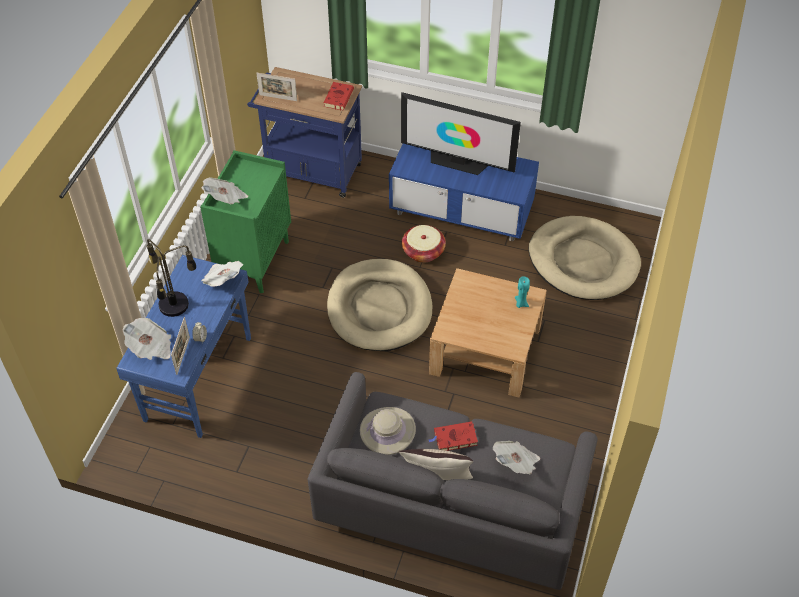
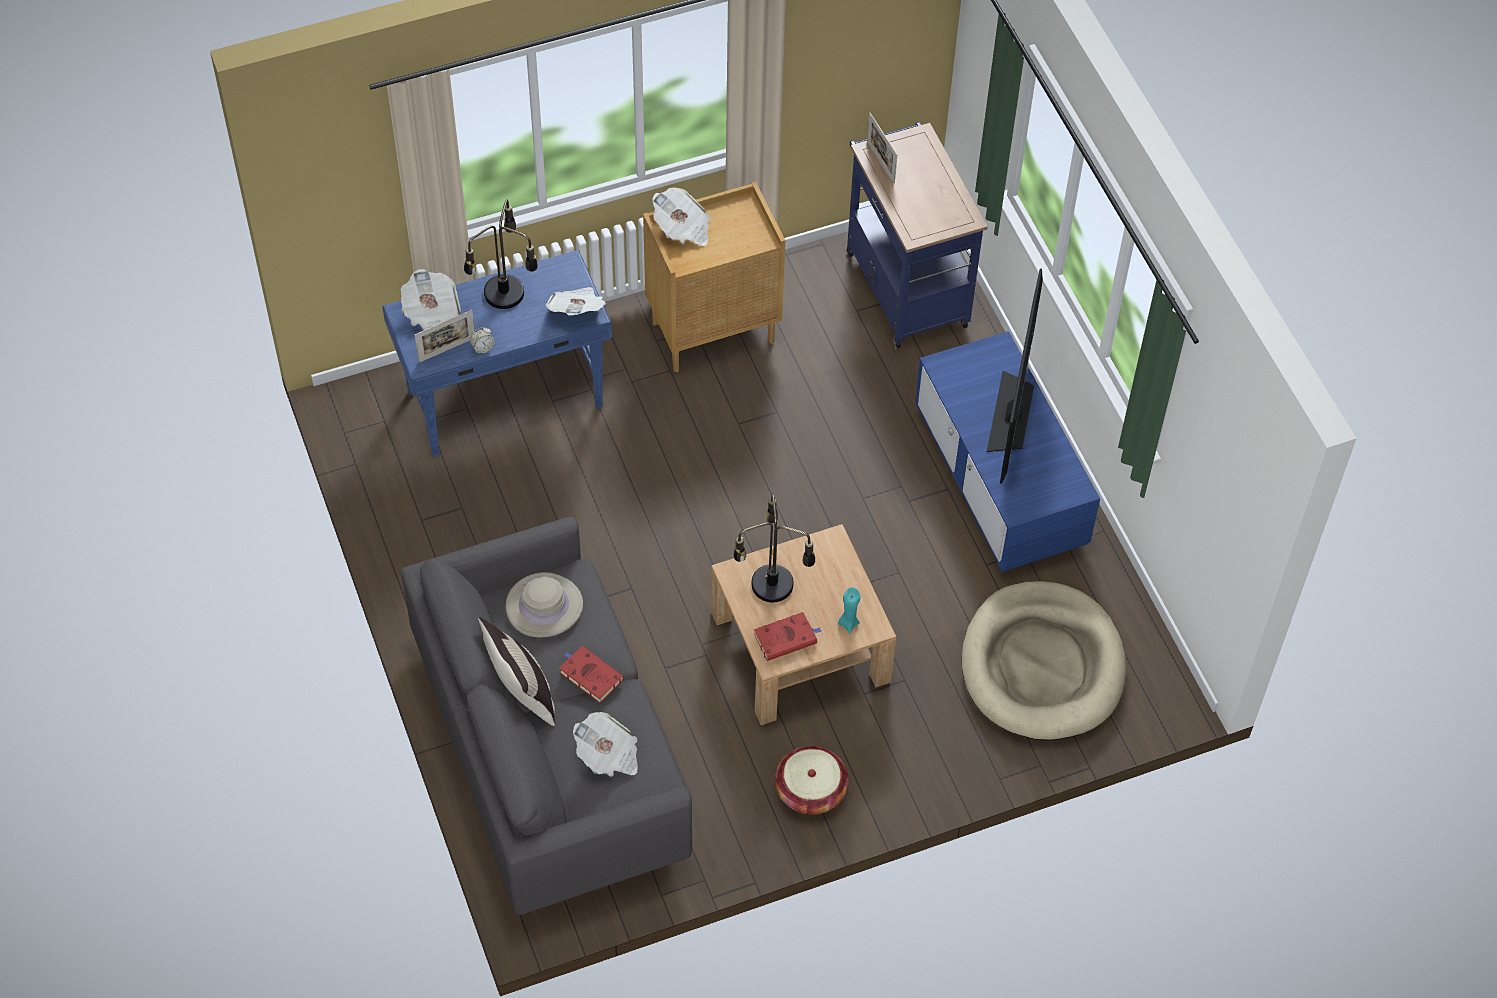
camera: 50 degrees right, 5 degrees up
green cabinet [200,150,291,293] -> brown cabinet [643,182,785,372]
red book [324,82,354,110] -> red book moved to [754,612,821,661]
beige dog bed [327,259,432,351] -> none
television [401,92,521,175] -> television turned 150 degrees counterclockwise [987,269,1043,484]
basket [402,225,446,263] -> basket moved to [775,746,849,815]
none -> table lamp [734,493,815,602]

